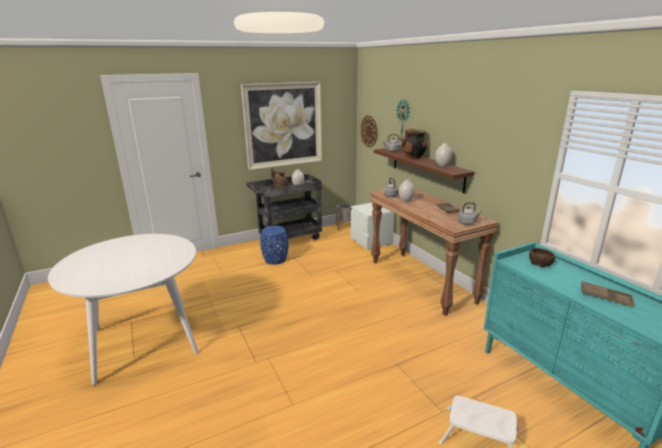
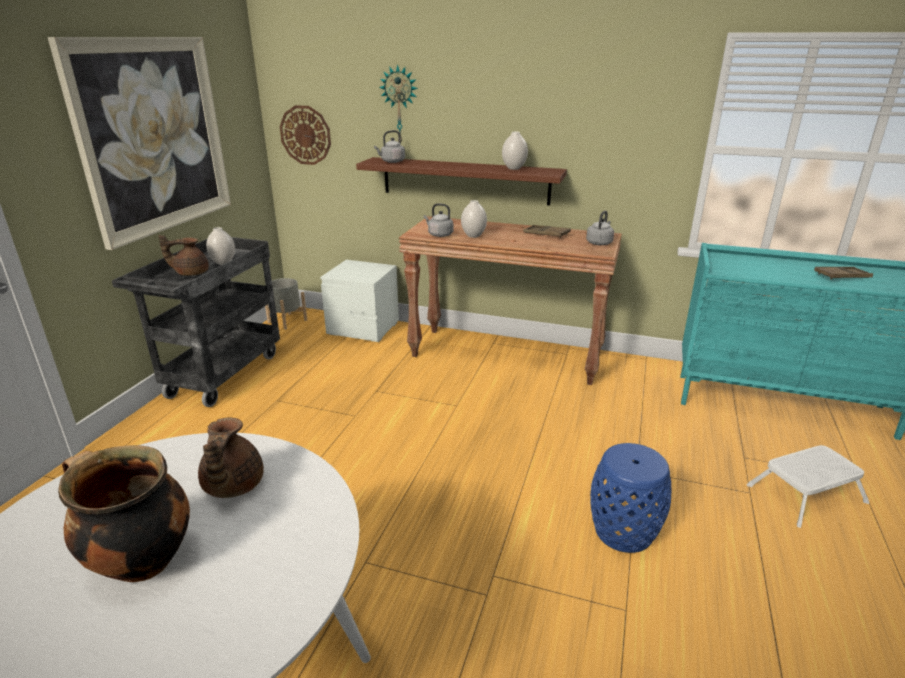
camera: 45 degrees left, 5 degrees up
blue stool [260,226,289,265] -> blue stool moved to [590,443,672,553]
cooking pot [402,128,428,159] -> cooking pot moved to [58,445,190,582]
brown bowl [529,248,555,268] -> none
none -> brown teapot [198,418,264,498]

